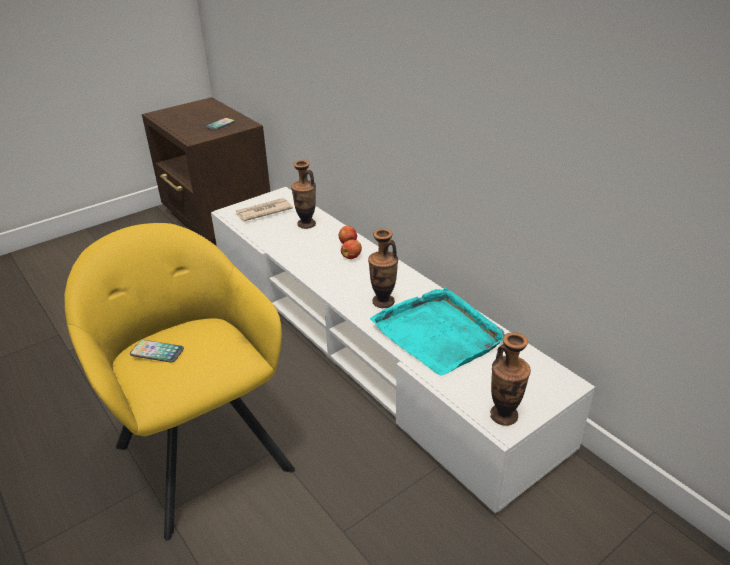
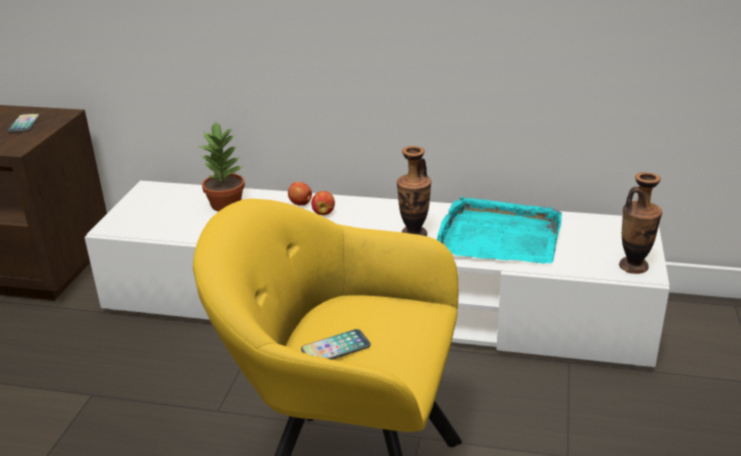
camera: 40 degrees left, 5 degrees down
newspaper [236,198,293,221] -> none
vase [291,160,316,229] -> potted plant [199,122,245,211]

